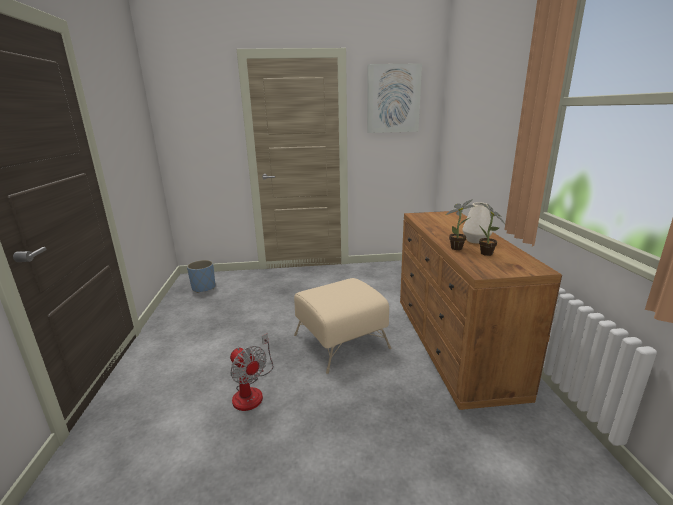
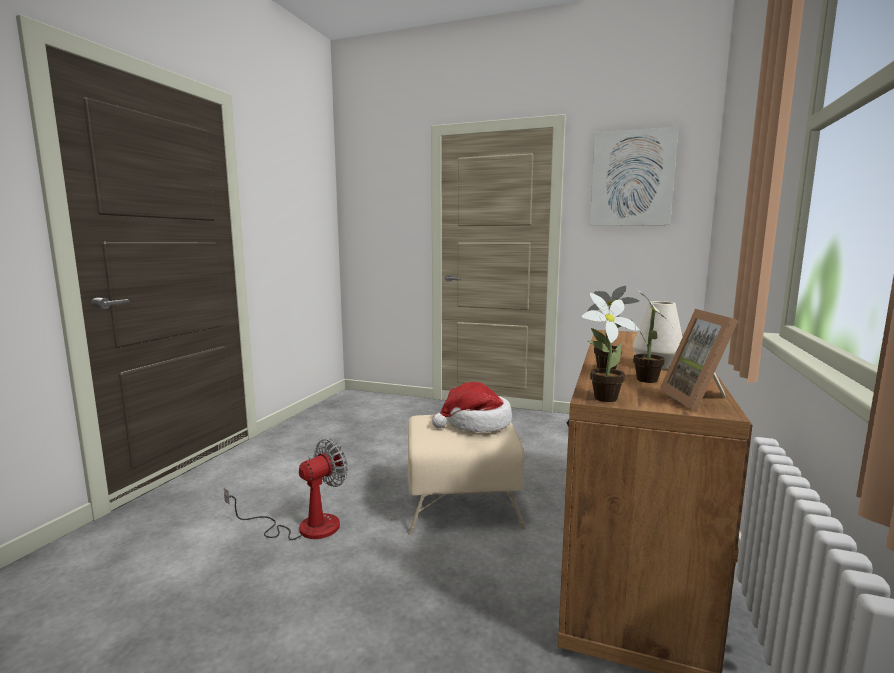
camera: 25 degrees right, 10 degrees down
blue planter [187,260,215,293] -> none
fan [230,333,273,411] -> fan turned 120 degrees counterclockwise [224,439,348,540]
none -> hat [432,382,512,432]
none -> potted plant [582,293,640,402]
none -> picture frame [660,309,738,411]

